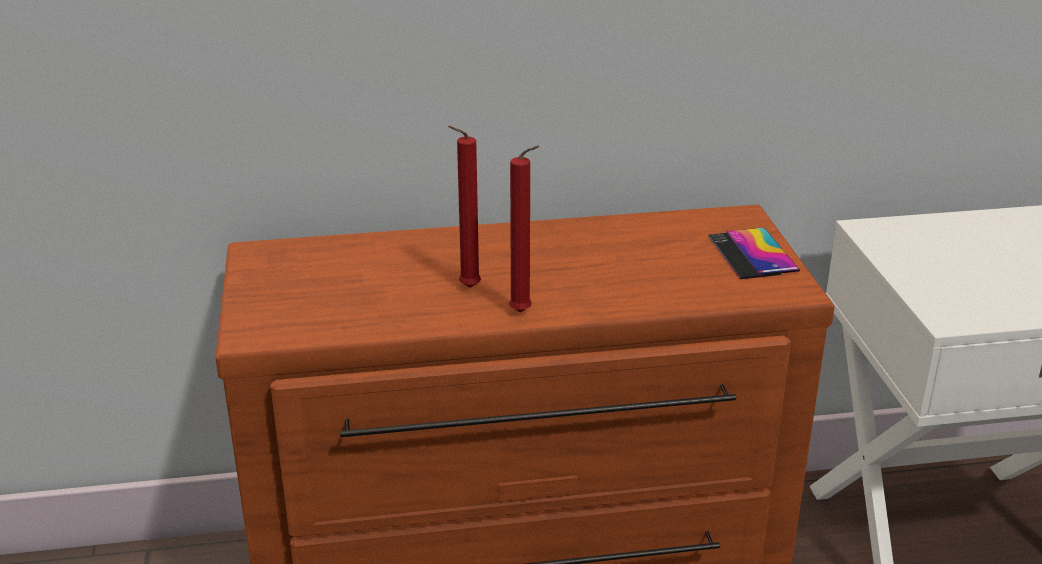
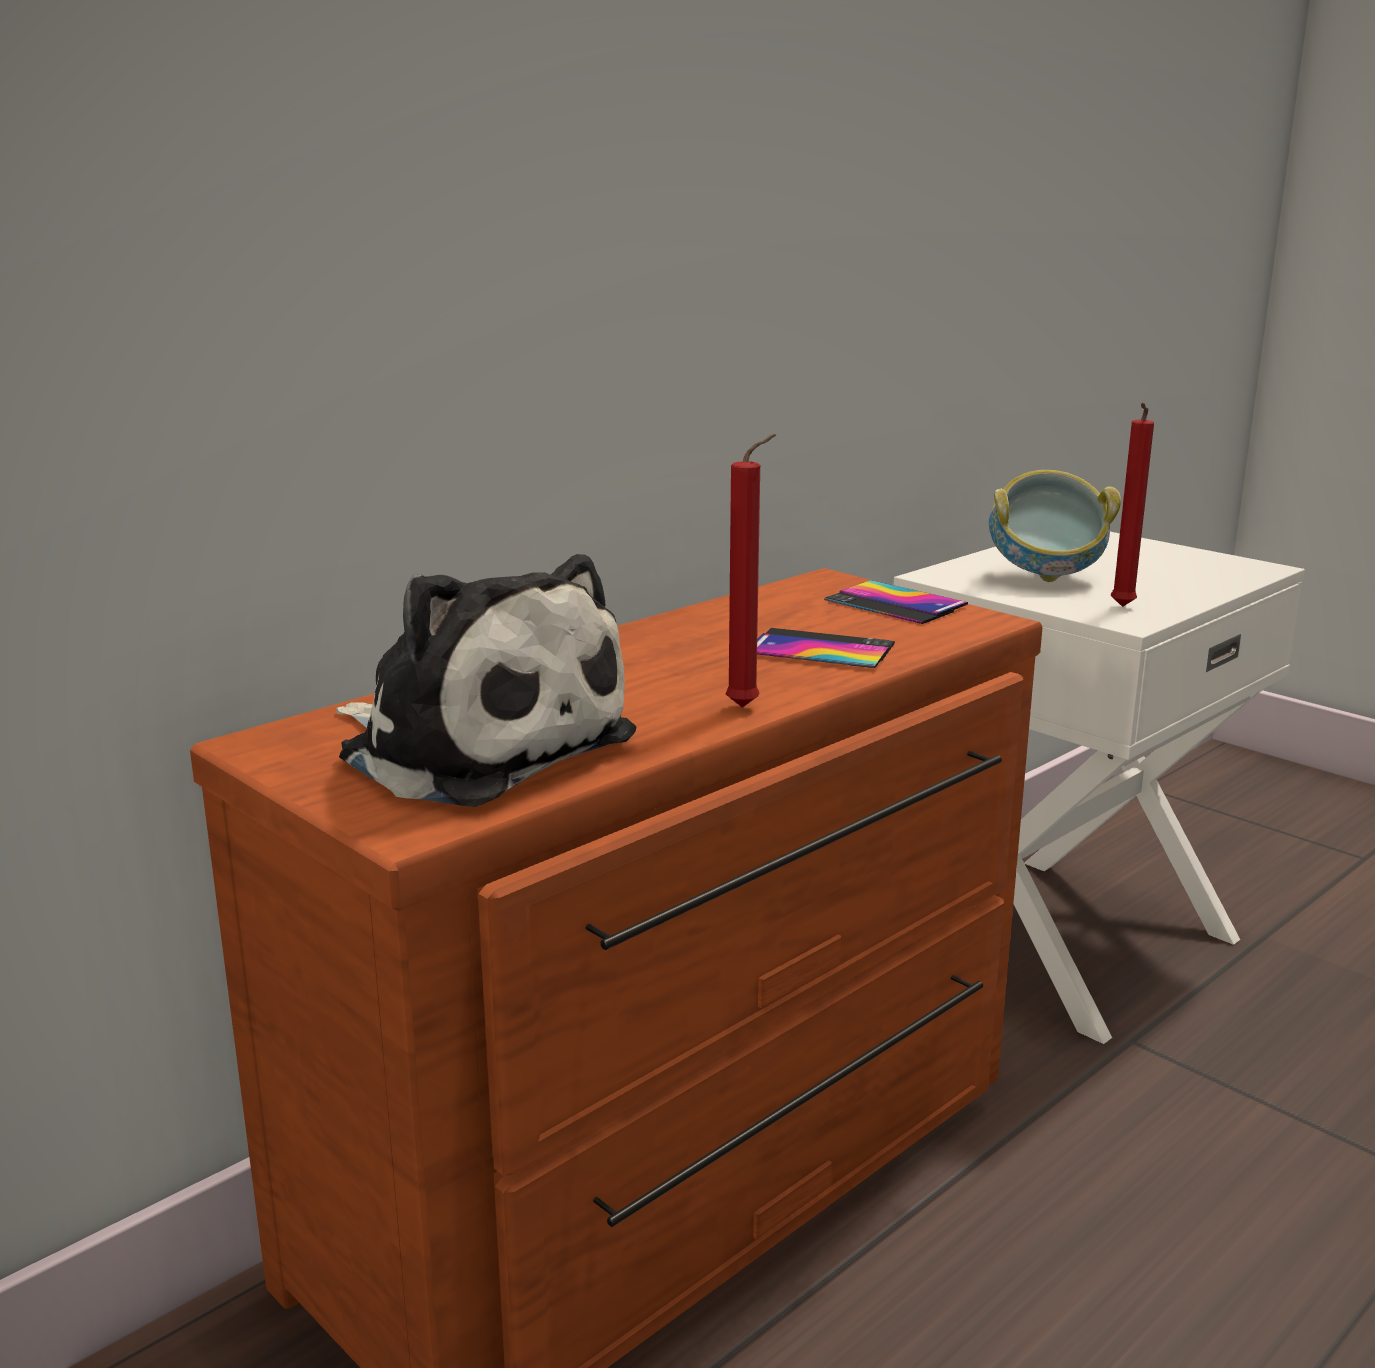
camera: 35 degrees left, 10 degrees down
red candle [448,126,481,288] -> red candle moved to [1111,403,1154,607]
none -> plush toy [336,554,636,807]
none -> phone [757,628,895,668]
none -> bowl [989,470,1121,582]

